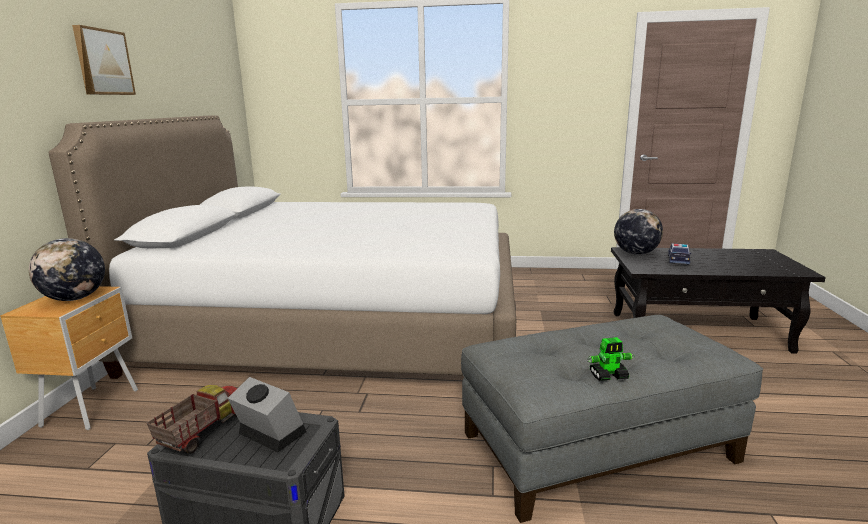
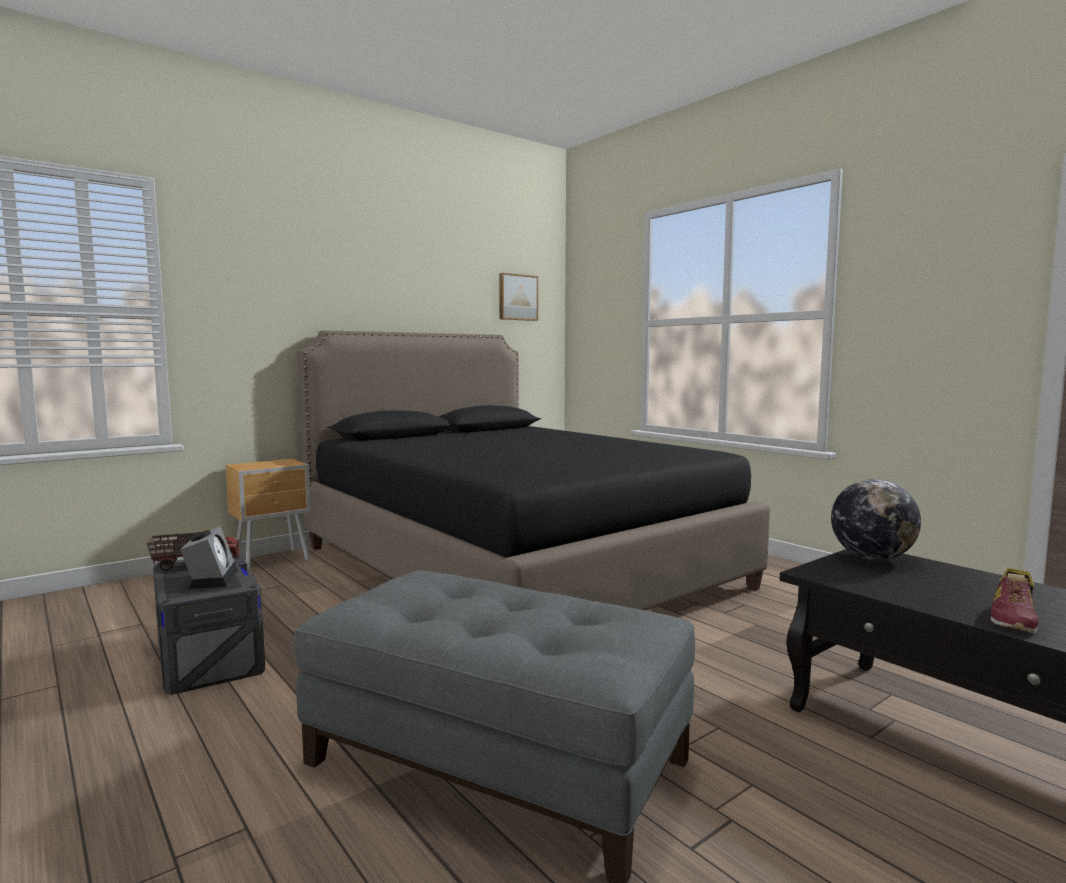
camera: 45 degrees right, 10 degrees down
globe [29,238,105,301] -> none
white bed [49,115,516,379] -> black bed [297,330,770,610]
picture [72,25,136,95] -> picture moved to [499,273,538,321]
toy robot [587,337,635,381] -> none
toy car [668,243,691,264] -> none
none -> shoe [991,568,1039,633]

